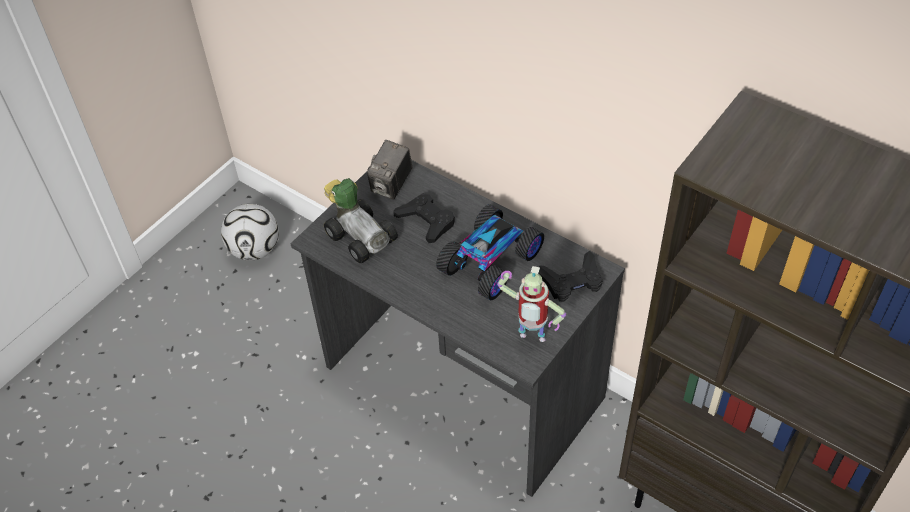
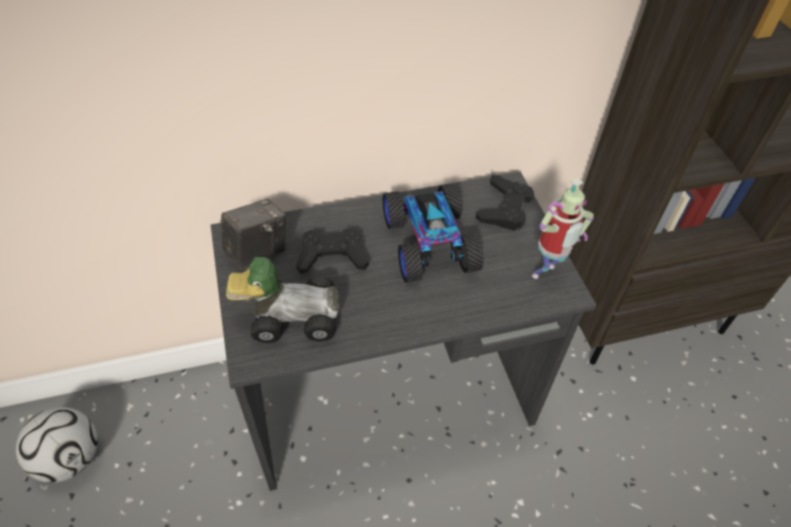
camera: 55 degrees left, 0 degrees up
camera [367,140,413,200] -> camera turned 105 degrees counterclockwise [221,199,286,269]

